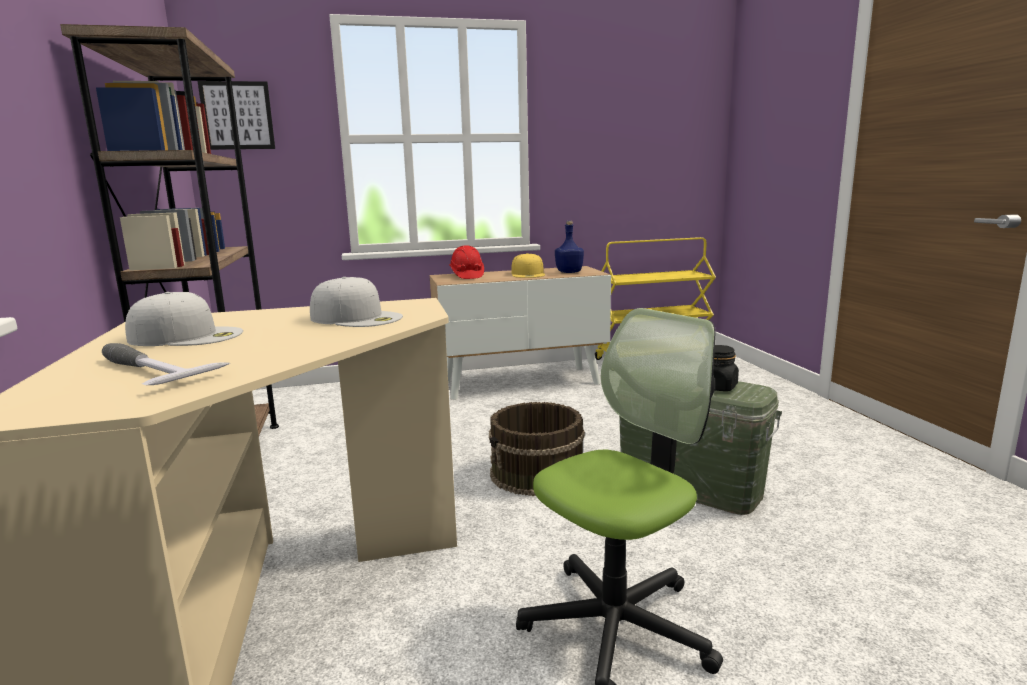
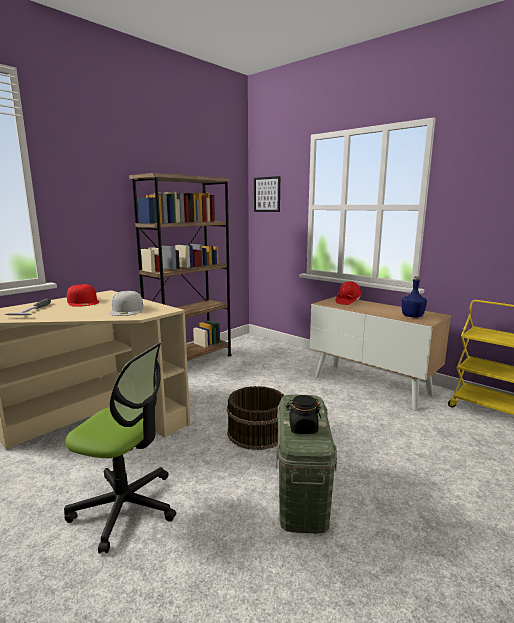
camera: 55 degrees right, 0 degrees up
white cap [125,292,243,346] -> red cap [67,284,99,307]
yellow cap [511,253,545,278] -> none

